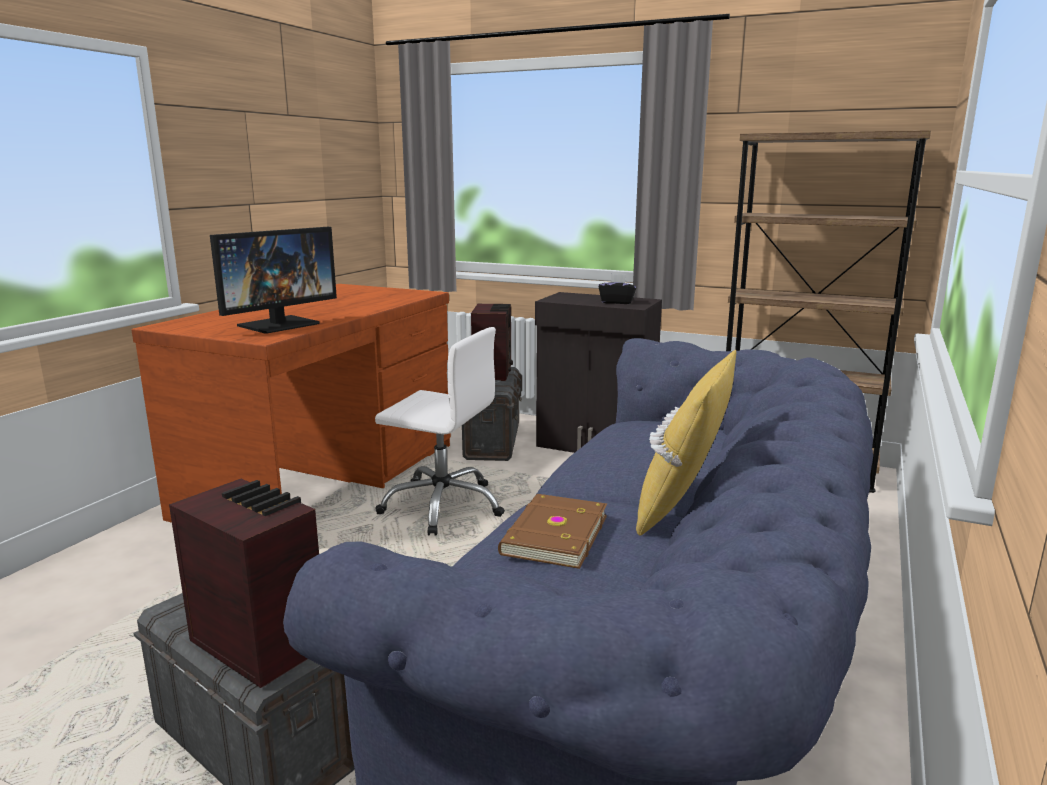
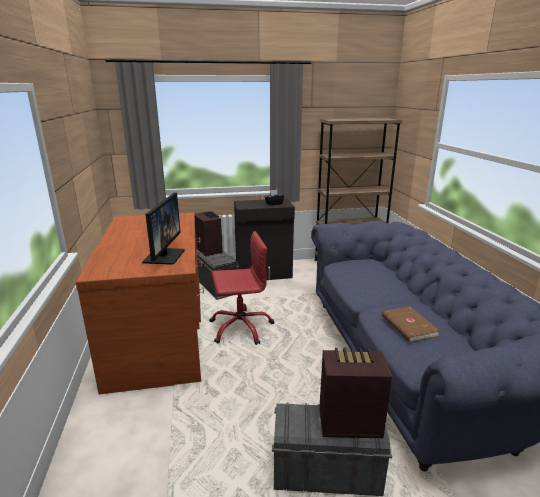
camera: 35 degrees left, 5 degrees up
white office chair [375,327,505,536] -> red office chair [209,231,274,345]
yellow pillow [636,350,736,536] -> none

